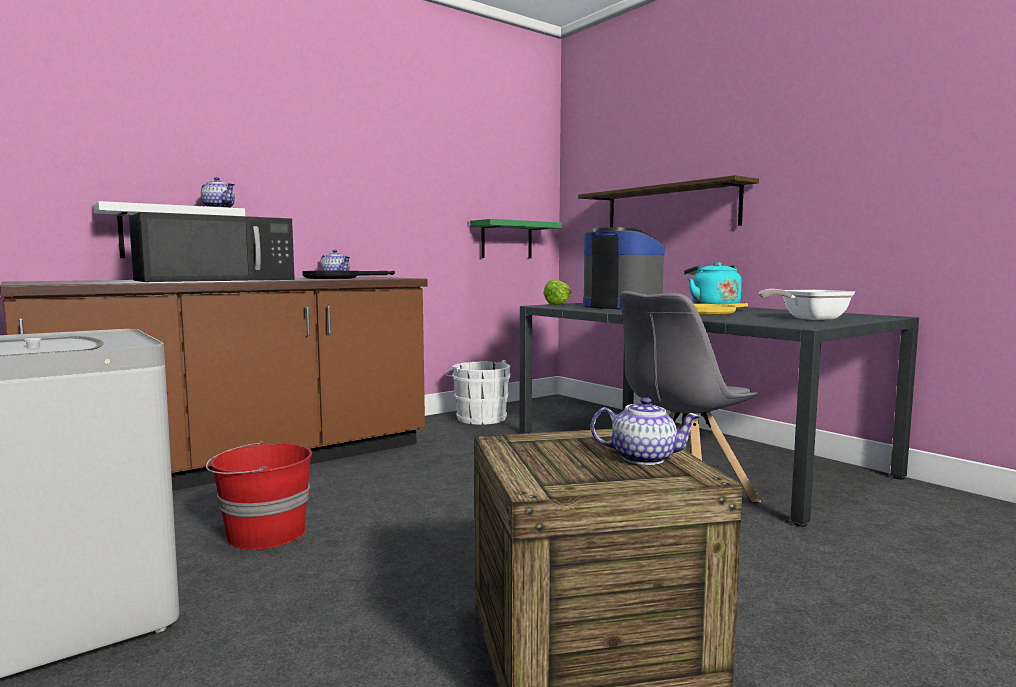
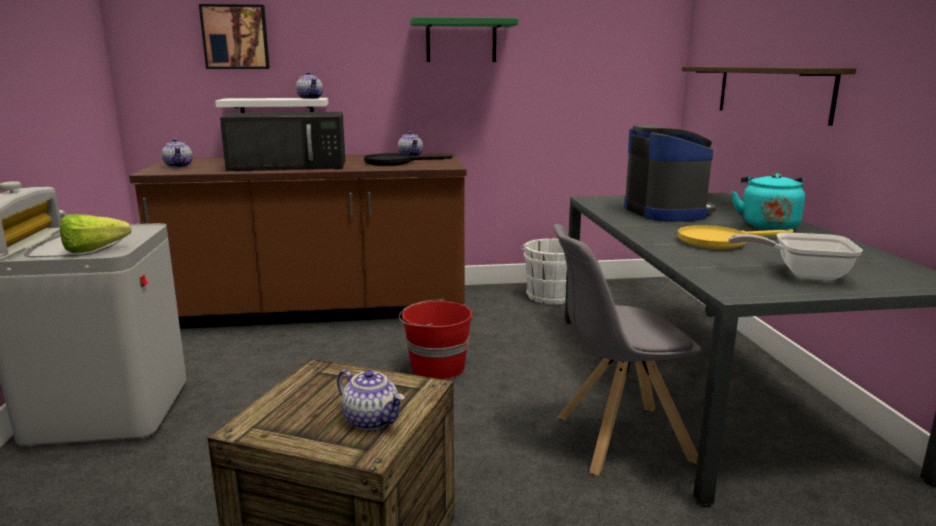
camera: 30 degrees right, 10 degrees up
red bucket [206,441,312,550] -> red bucket moved to [399,299,472,380]
green shelf [470,219,562,258] -> green shelf moved to [411,17,518,62]
lettuce [543,280,571,305] -> lettuce moved to [60,214,132,253]
none -> teapot [162,138,193,167]
none -> picture [199,4,270,69]

